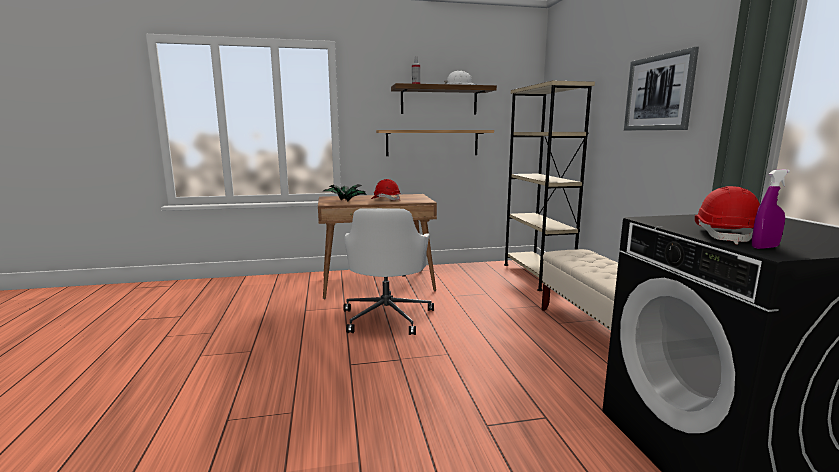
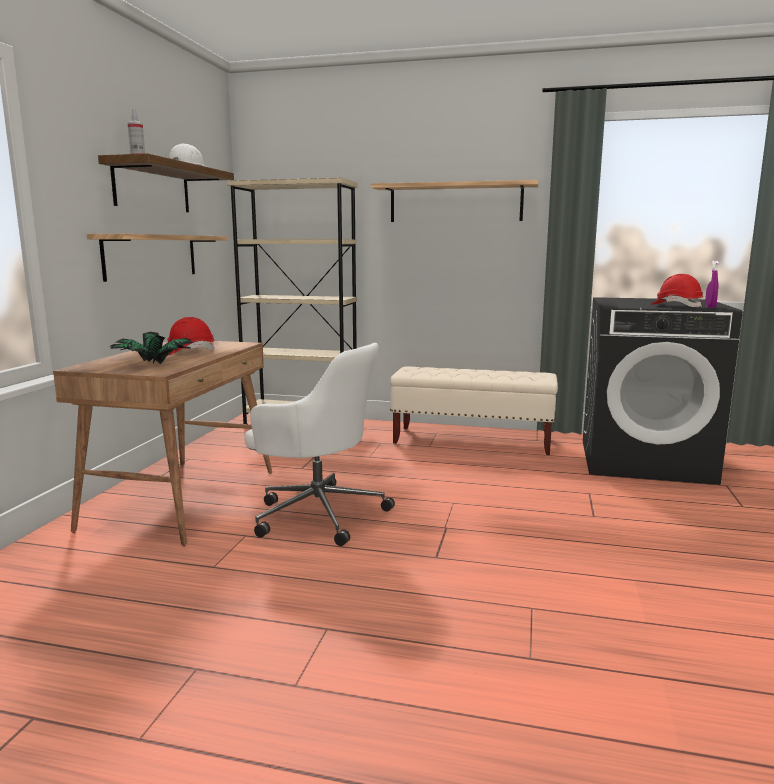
camera: 65 degrees left, 0 degrees up
picture [624,47,699,130] -> shelf [371,180,538,222]

